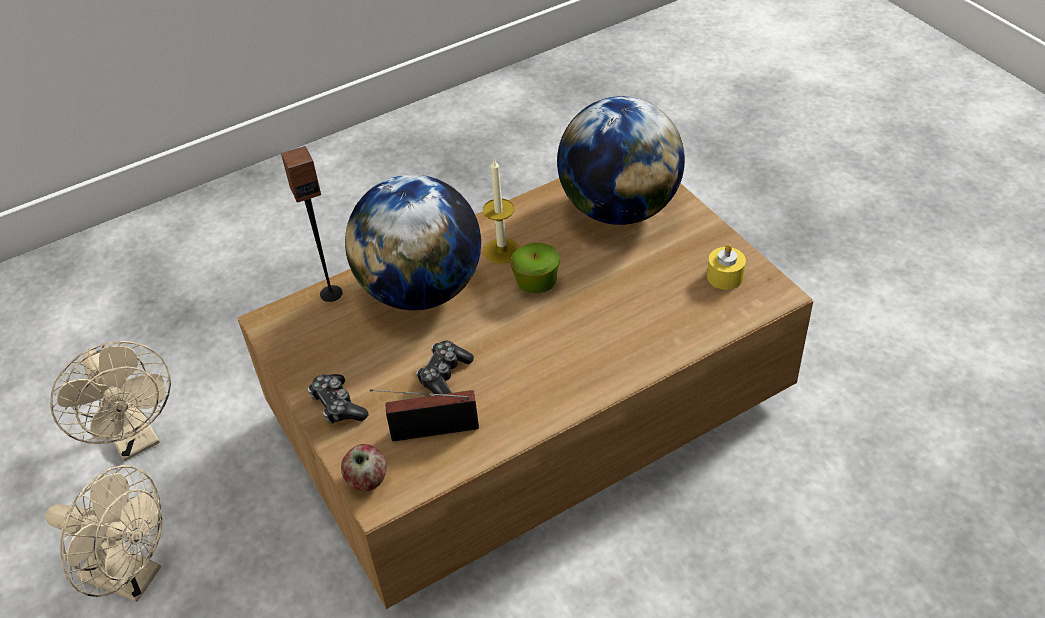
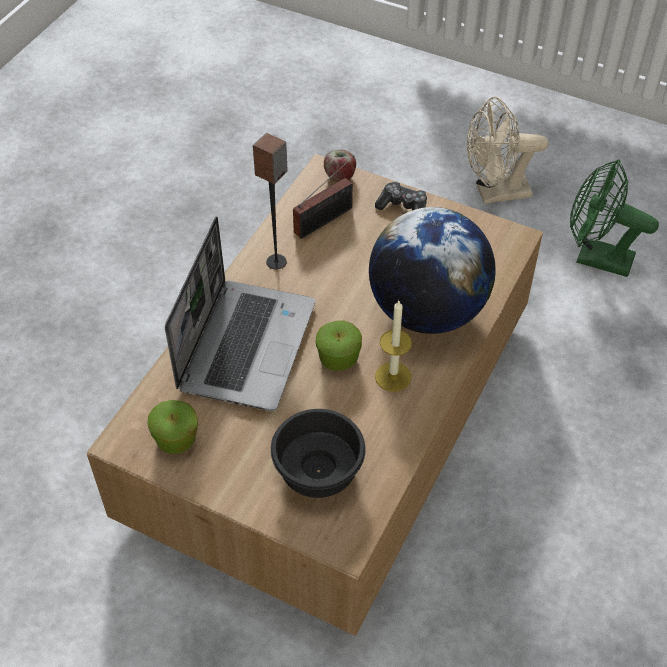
camera: 145 degrees right, 5 degrees up
beige fan [50,341,171,461] -> green fan [570,160,659,277]
speaker [281,146,343,302] -> speaker moved to [253,133,288,270]
game controller [416,341,474,394] -> none
globe [557,96,685,225] -> black bowl [271,409,366,498]
yellow candle [707,244,746,290] -> apple [147,400,198,454]
none -> laptop [165,217,315,411]

